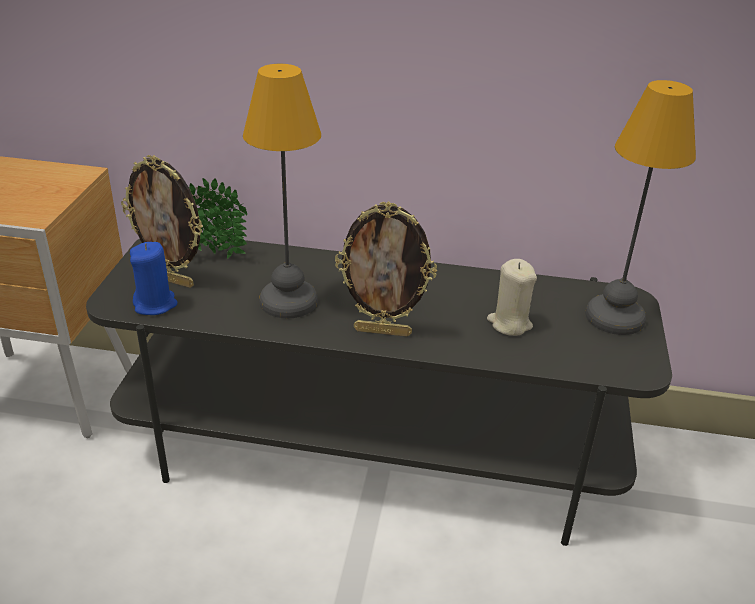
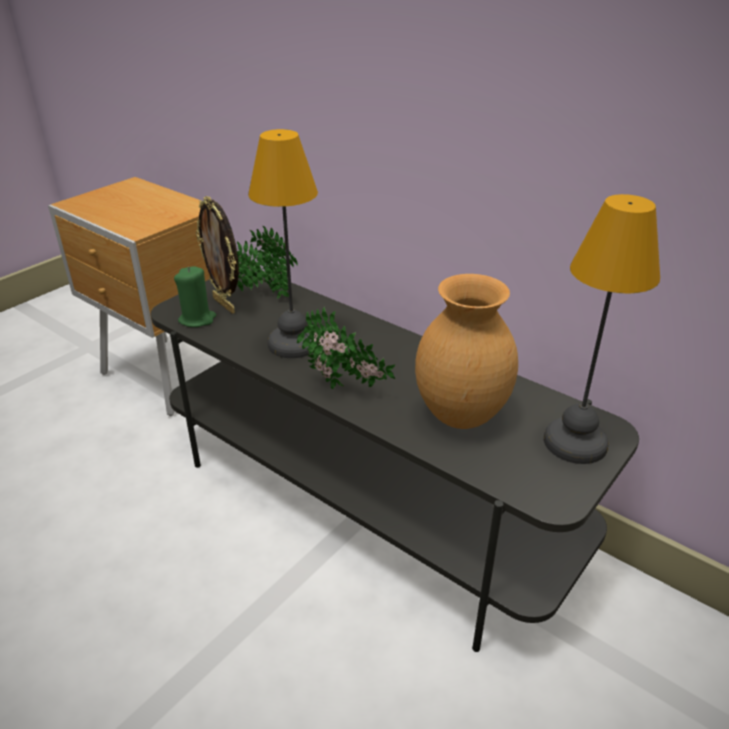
camera: 30 degrees right, 0 degrees up
blue candle [130,242,177,315] -> green candle [174,266,216,327]
picture frame [335,201,437,337] -> potted plant [297,307,395,390]
beige candle [487,259,537,336] -> brown vase [415,274,518,429]

